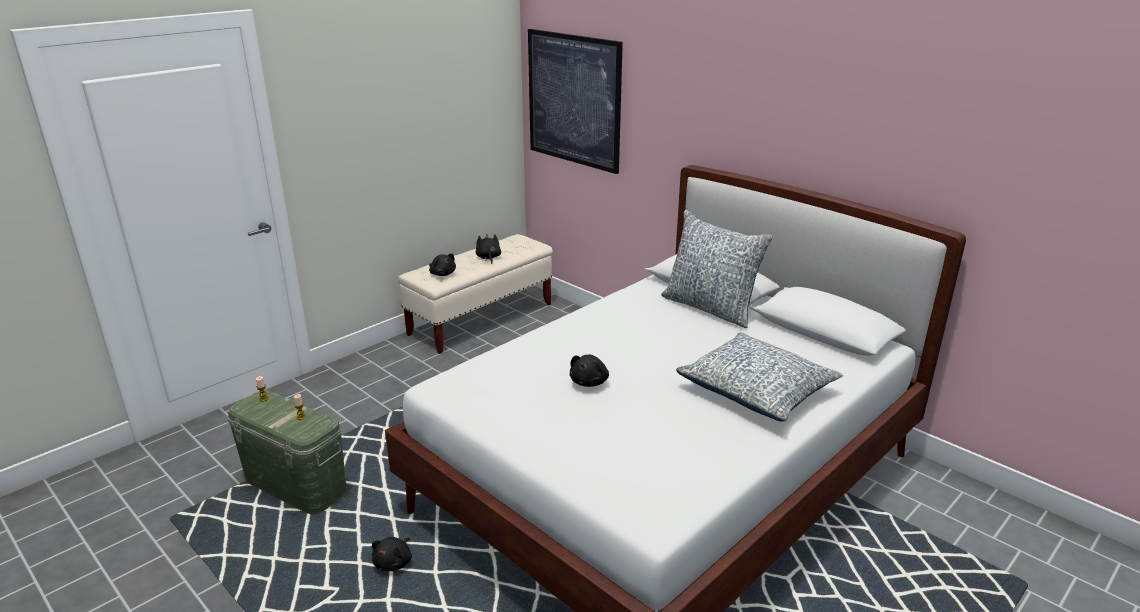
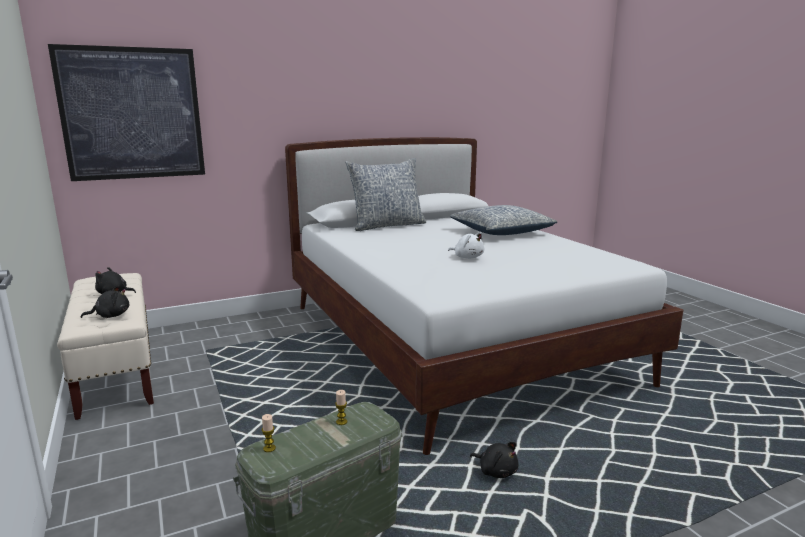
camera: 70 degrees left, 10 degrees down
black plush toy [570,355,609,387] -> white plush toy [448,232,484,259]

